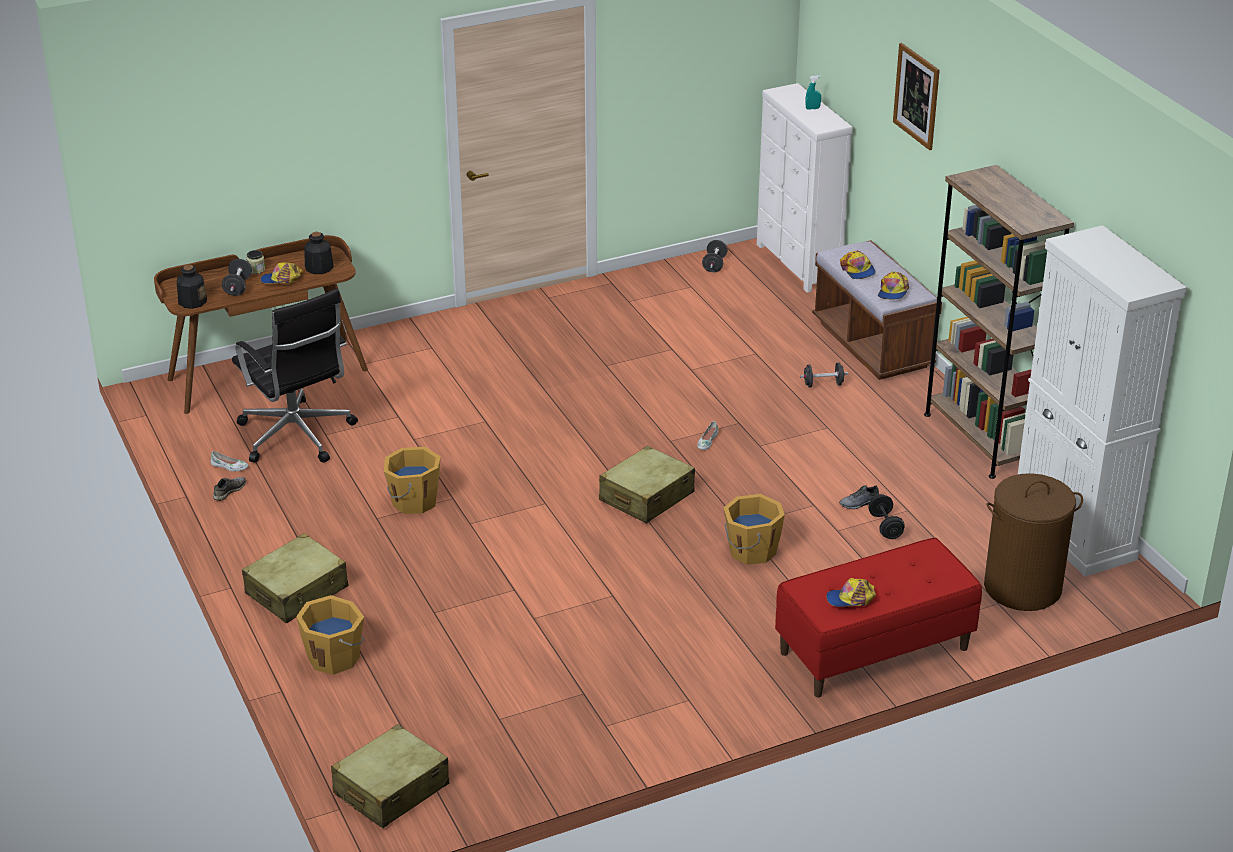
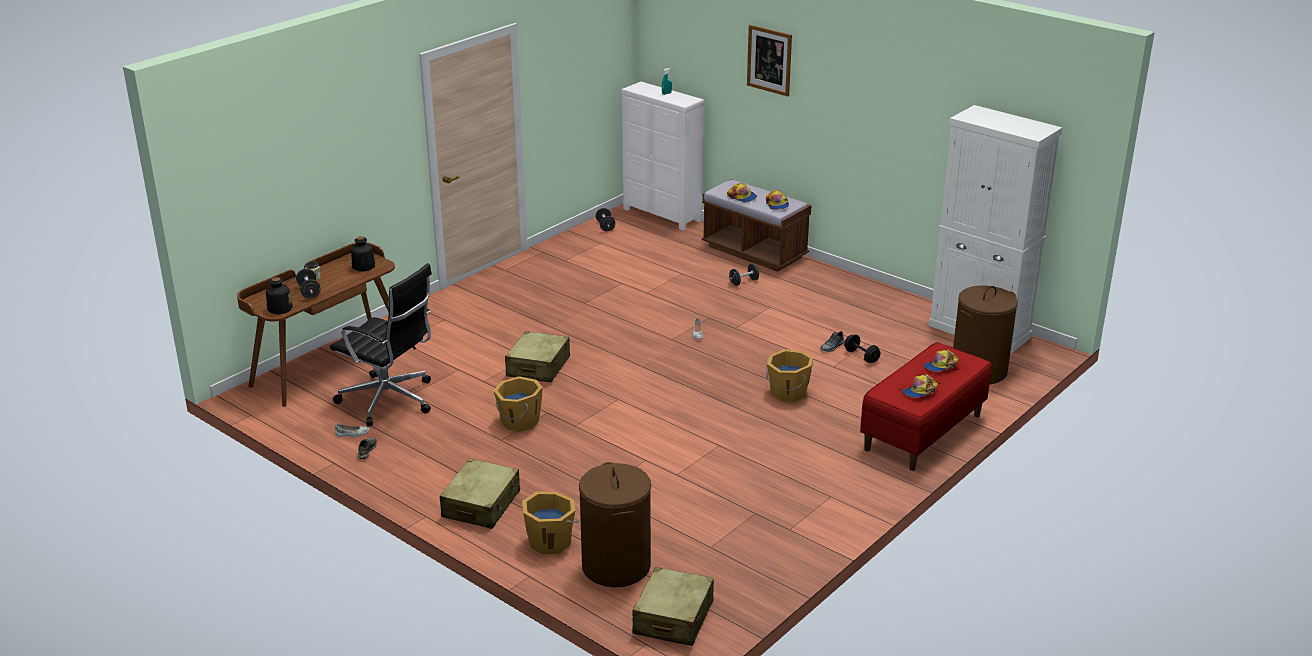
camera: 25 degrees left, 5 degrees down
cap [261,262,304,284] -> cap moved to [923,350,959,372]
beige suitcase [599,446,695,523] -> beige suitcase moved to [505,331,570,382]
brown bookcase [924,165,1074,479] -> none
none -> brown laundry basket [579,462,651,587]

